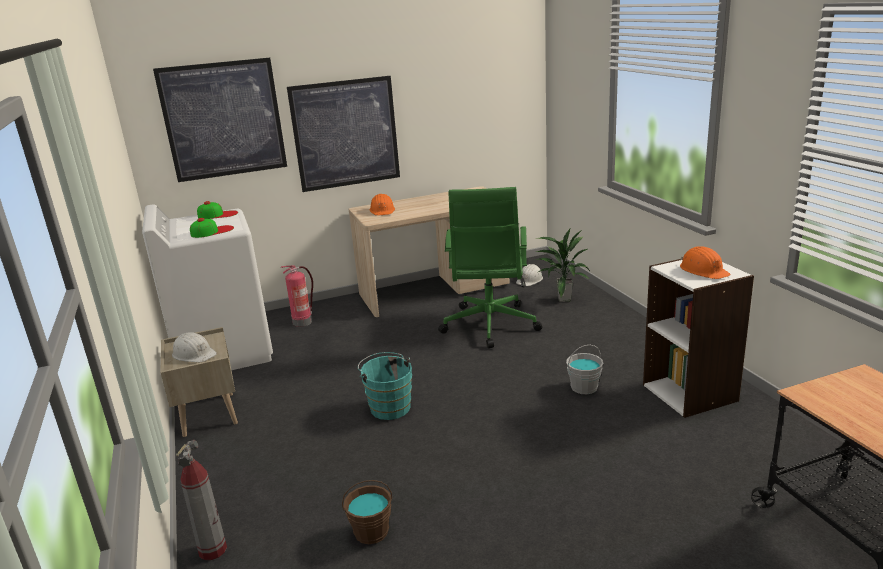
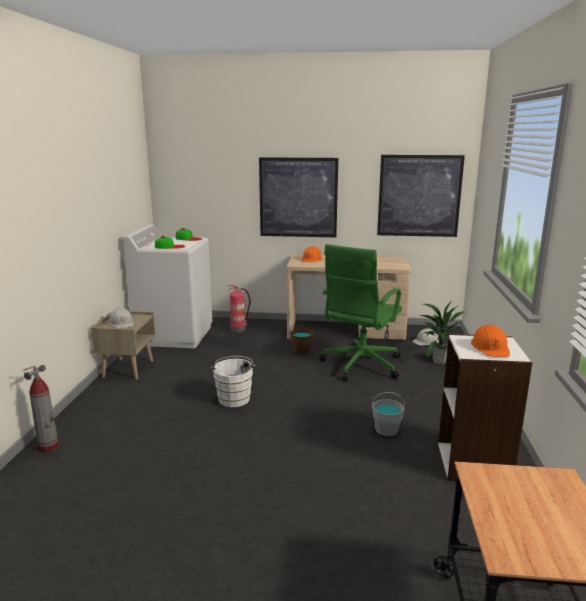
camera: 25 degrees right, 5 degrees down
picture [153,58,287,182] -> picture moved to [377,155,465,237]
brown bucket [342,480,392,544] -> brown bucket moved to [290,322,314,354]
turquoise bucket [358,352,412,420] -> white bucket [211,356,256,407]

